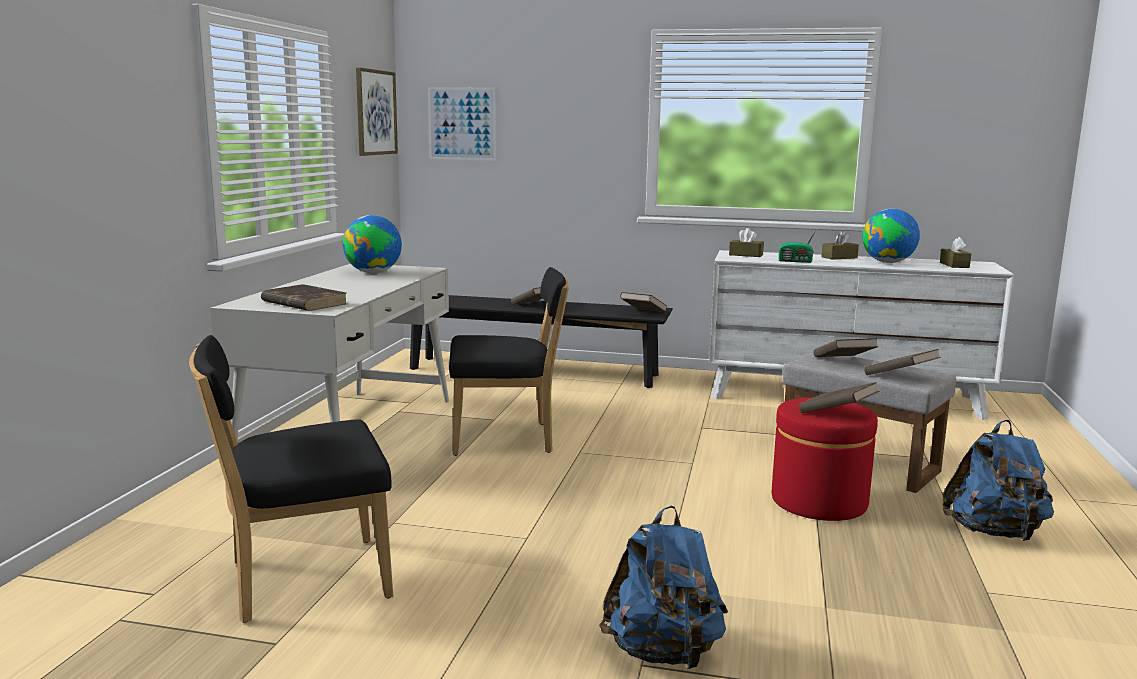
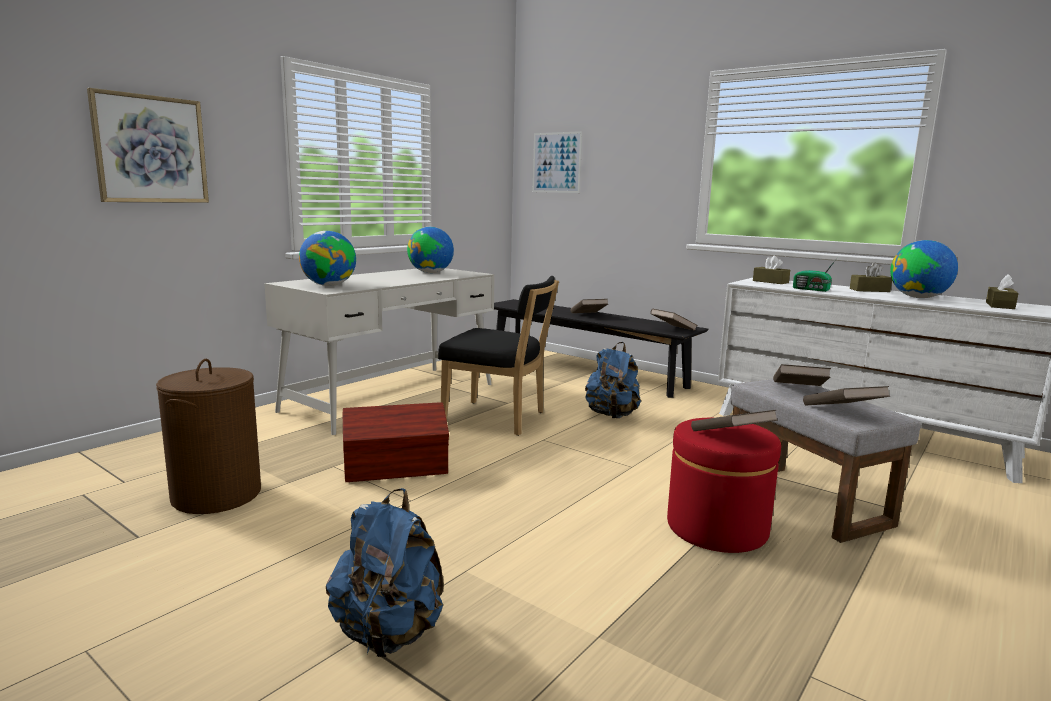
camera: 25 degrees right, 0 degrees up
black chair [189,335,393,623] -> brown laundry basket [156,359,261,514]
brown book [261,284,347,311] -> globe [299,231,356,286]
picture [356,67,398,156] -> picture moved to [87,88,209,203]
blue backpack [943,420,1054,541] -> blue backpack moved to [585,342,641,418]
none -> brown storage box [343,402,449,482]

